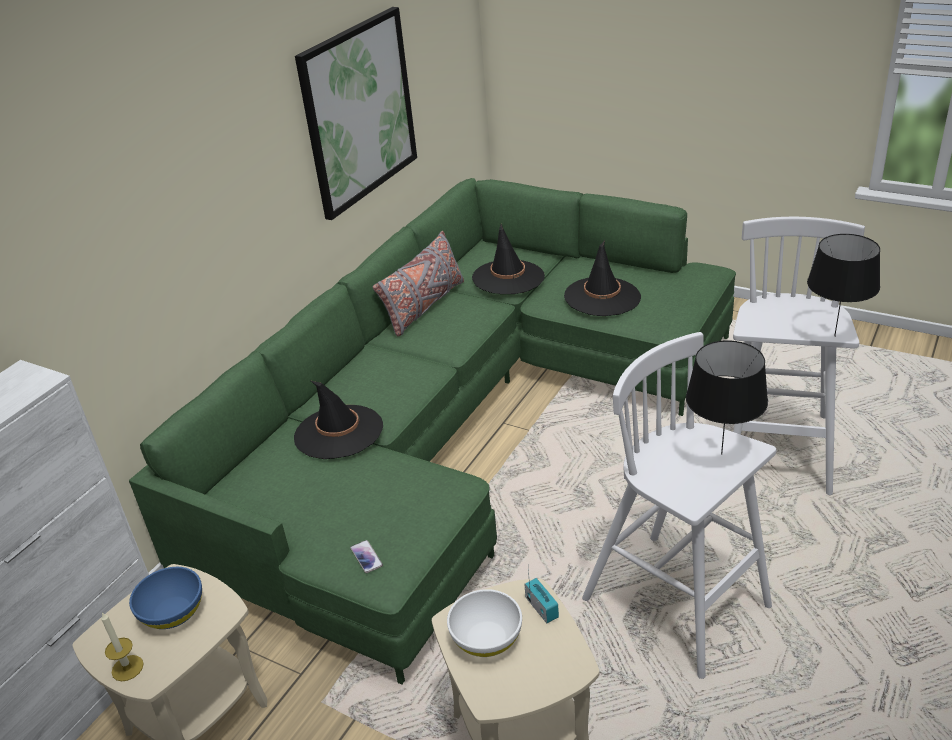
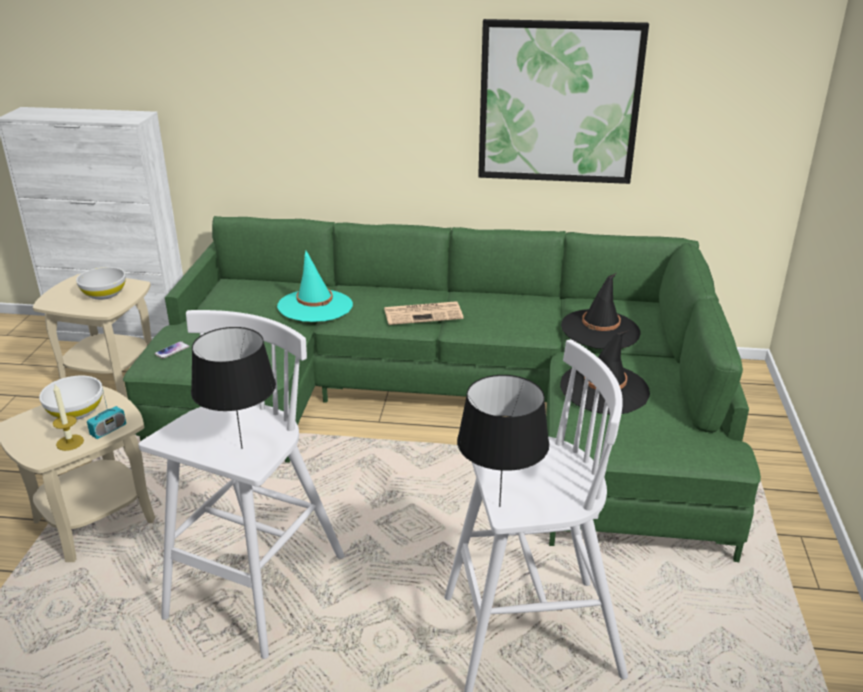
camera: 65 degrees right, 5 degrees down
candle [101,612,144,681] -> candle moved to [53,384,84,451]
blue bowl [129,567,202,629] -> white bowl [76,267,126,300]
black hat [294,381,383,459] -> turquoise hat [277,251,353,322]
grey pillow [372,231,464,336] -> none
none -> newspaper [384,301,463,325]

